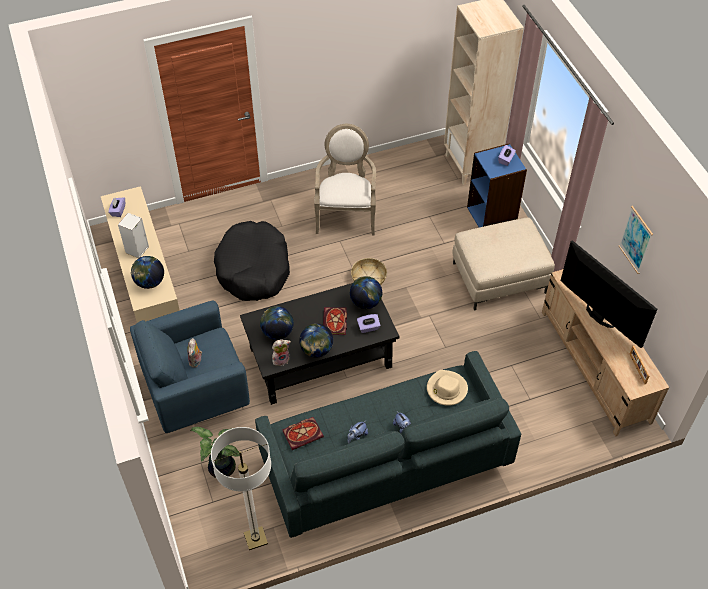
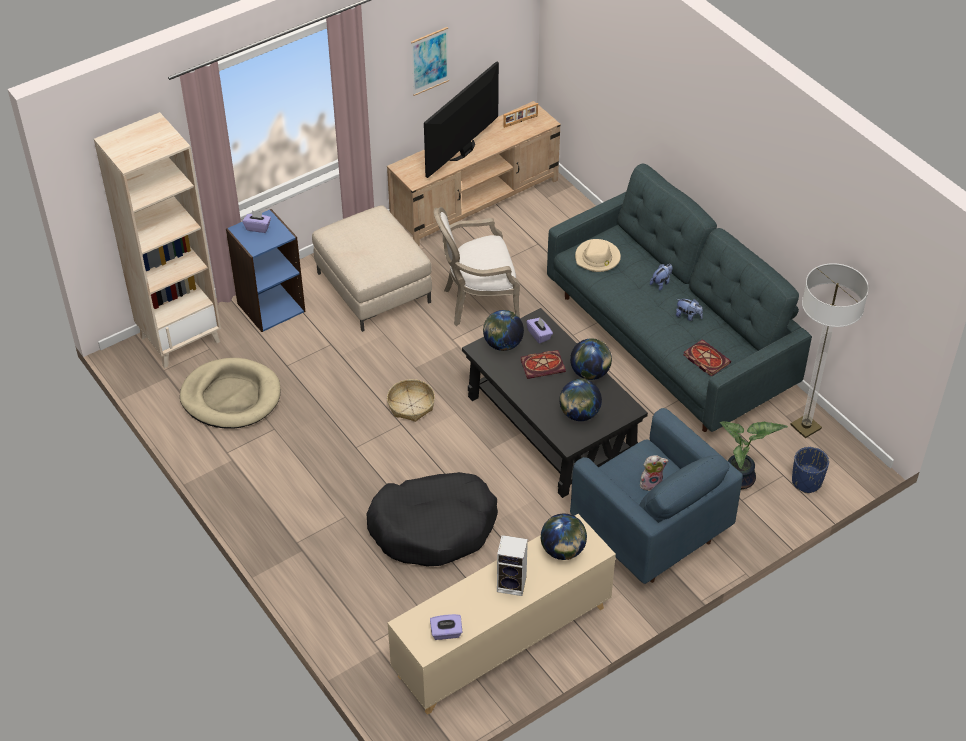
camera: 105 degrees left, 5 degrees down
plush toy [272,339,291,366] -> none
armchair [314,124,376,236] -> armchair moved to [434,207,520,326]
none -> beige dog bed [180,358,280,429]
none -> blue planter [792,447,829,493]

